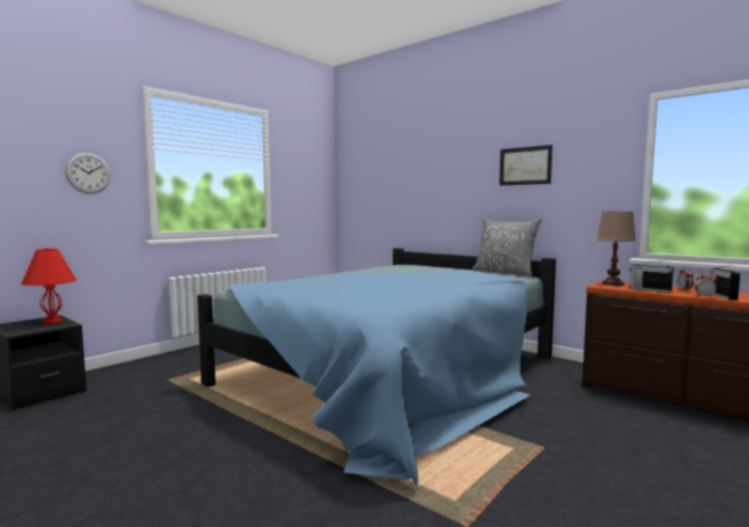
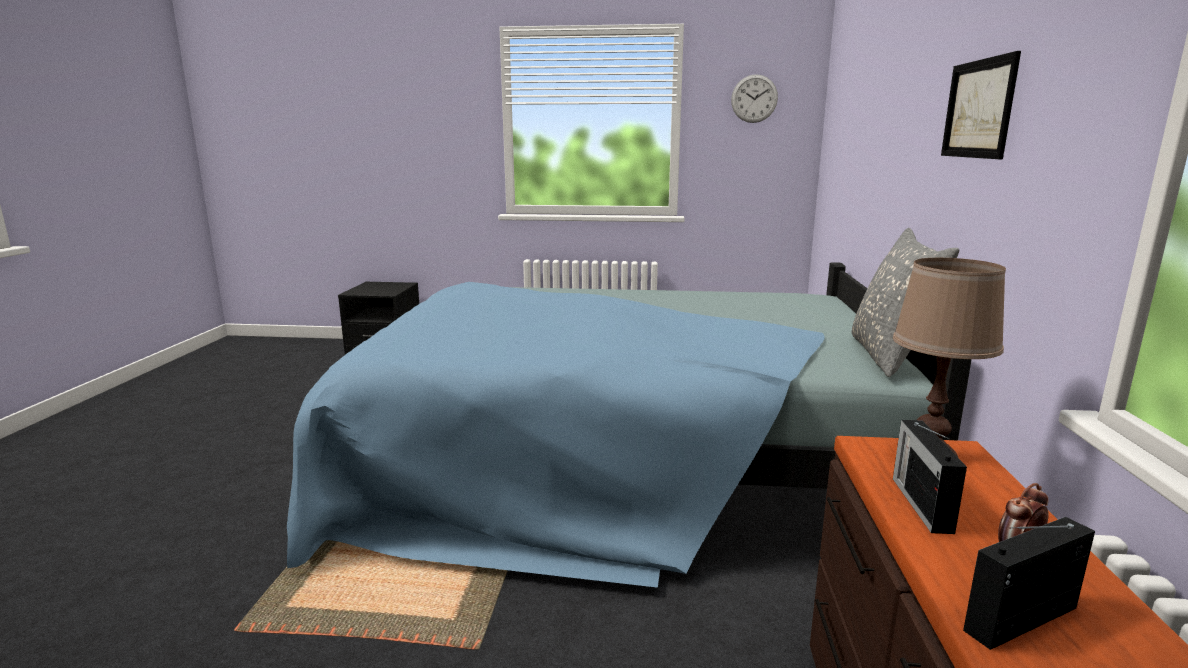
camera: 55 degrees right, 10 degrees up
red table lamp [21,248,76,324] -> none
wall clock [65,153,111,194] -> wall clock moved to [731,74,778,123]
alarm clock [694,272,718,298] -> none

